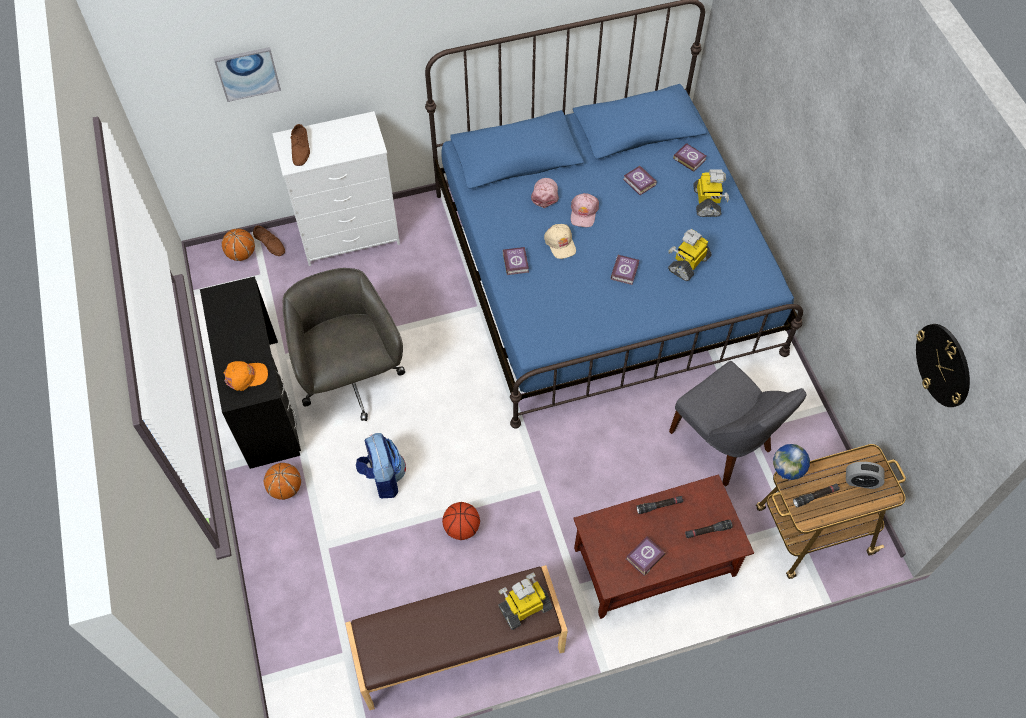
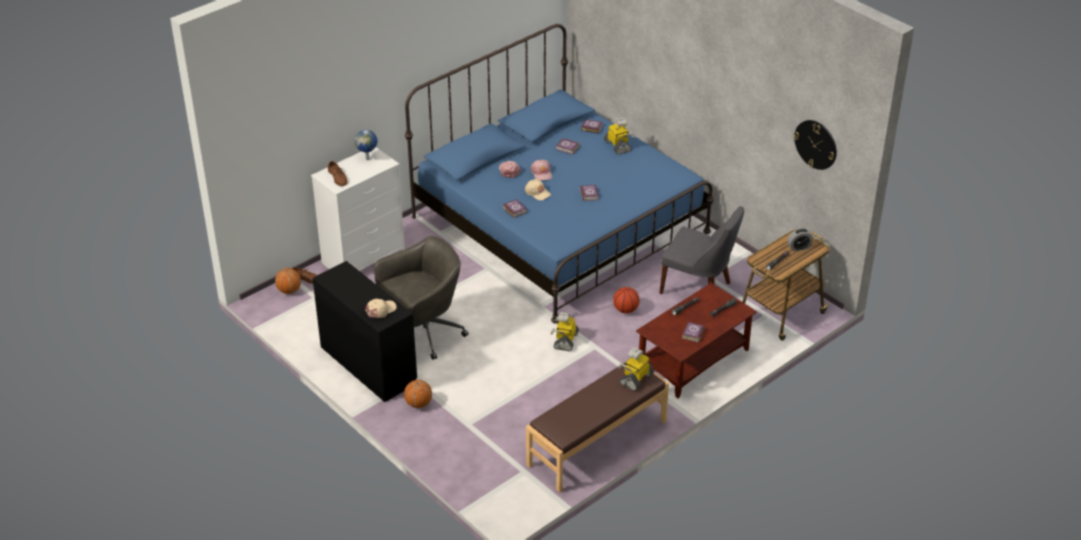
camera: 25 degrees left, 20 degrees down
picture [214,47,281,102] -> none
orange cap [223,361,268,391] -> beige cap [366,299,397,318]
grey office chair [283,268,405,421] -> grey office chair turned 105 degrees clockwise [374,236,468,360]
backpack [356,433,406,498] -> none
basketball [442,502,480,540] -> basketball moved to [613,287,640,313]
toy robot [668,229,712,281] -> toy robot moved to [551,312,579,351]
globe [773,444,810,480] -> globe moved to [355,130,377,160]

